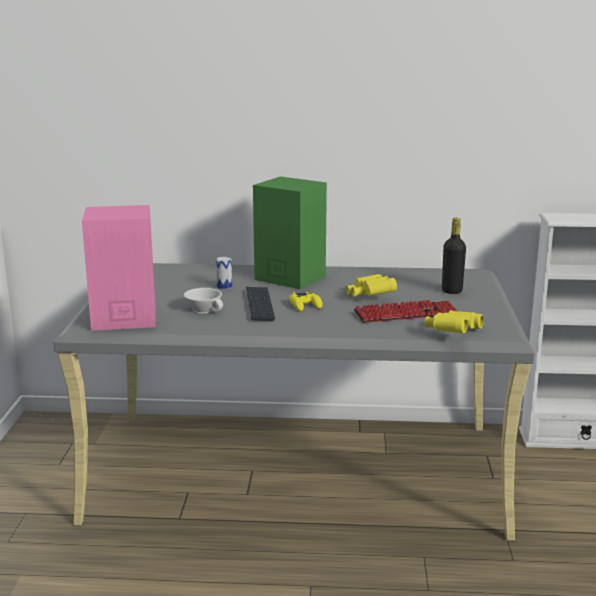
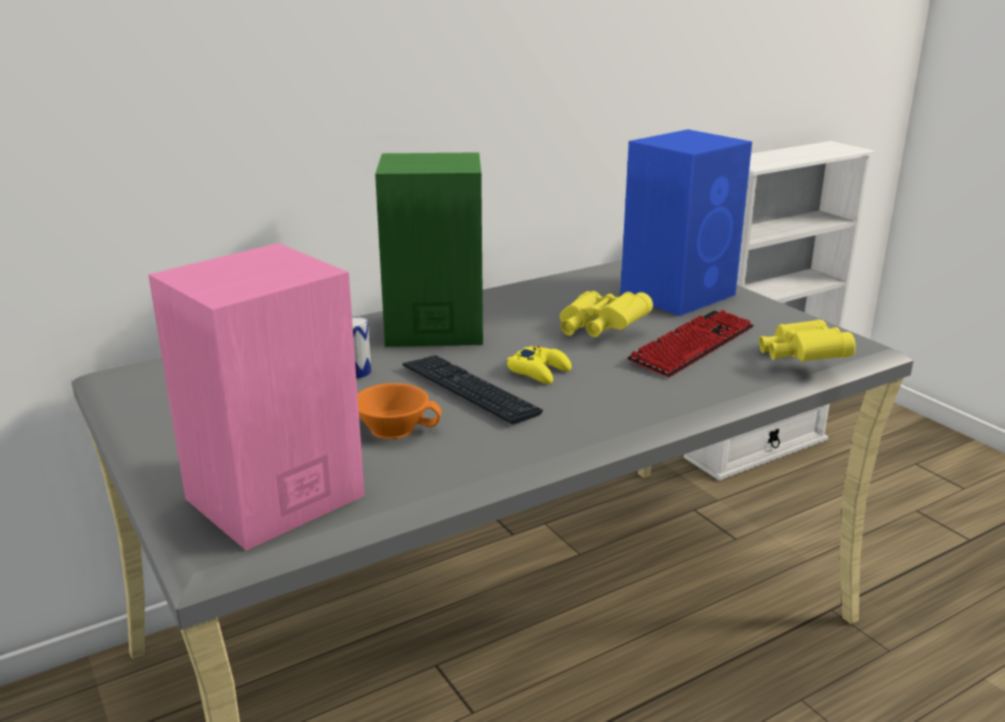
camera: 35 degrees left, 5 degrees up
white cup [184,288,223,313] -> orange cup [357,383,441,439]
black bottle [442,218,466,294] -> blue speaker [620,129,752,316]

